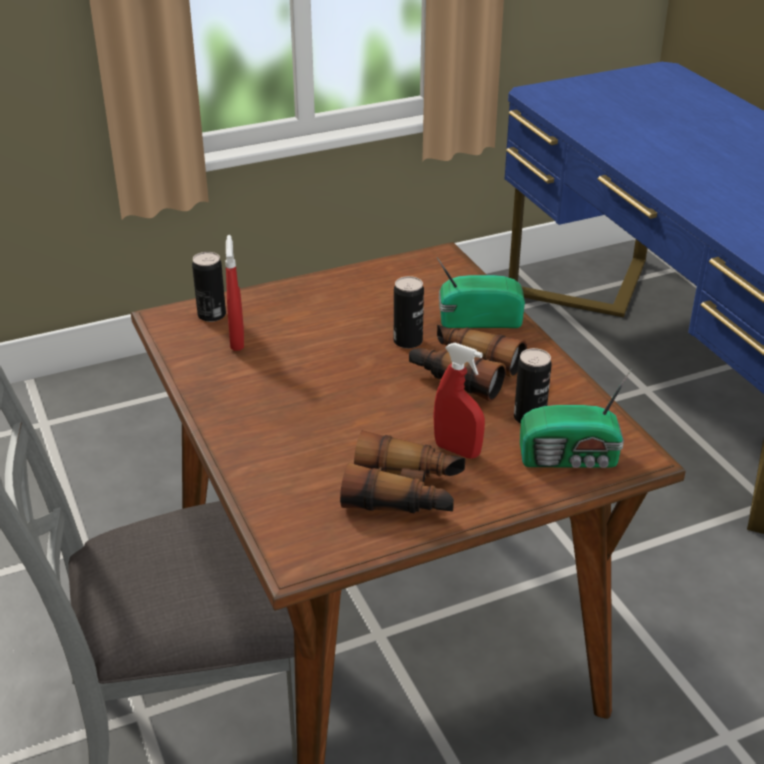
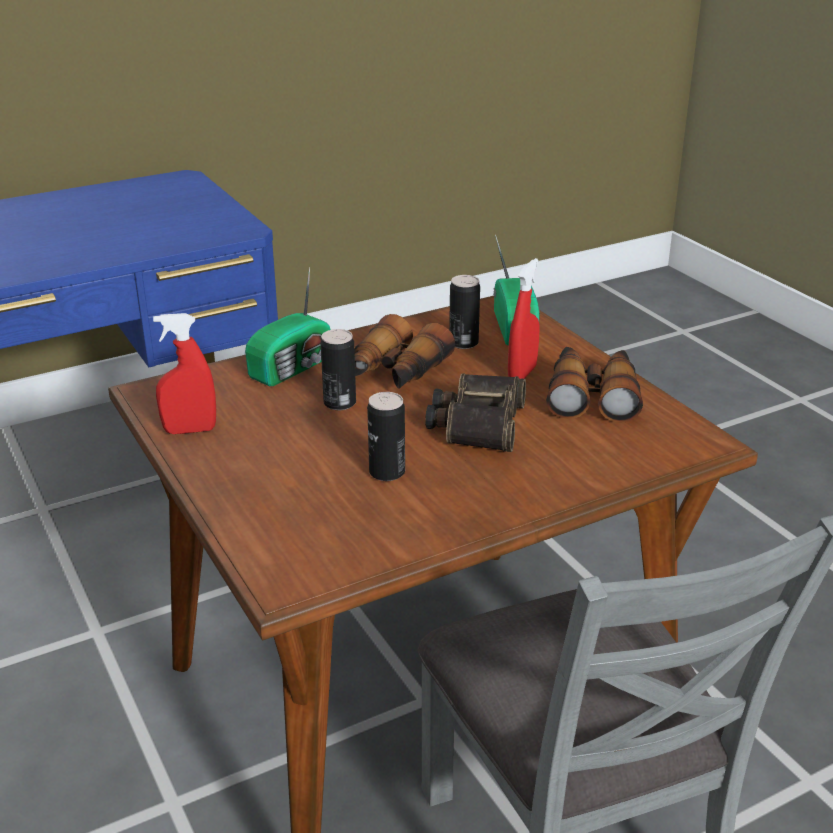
camera: 95 degrees left, 5 degrees down
can [192,252,226,322] -> can moved to [367,392,405,481]
red spray bottle [225,235,244,351] -> red spray bottle moved to [153,313,216,434]
radio [437,257,525,328] -> radio turned 135 degrees counterclockwise [245,267,331,386]
none -> binoculars [425,373,526,452]

